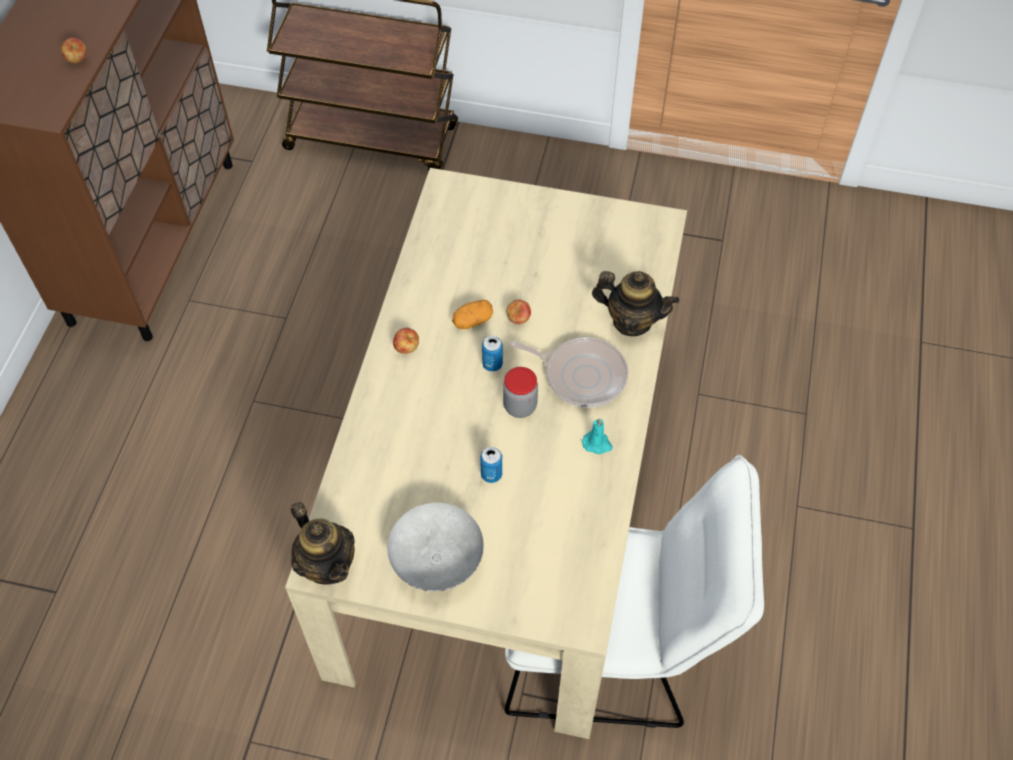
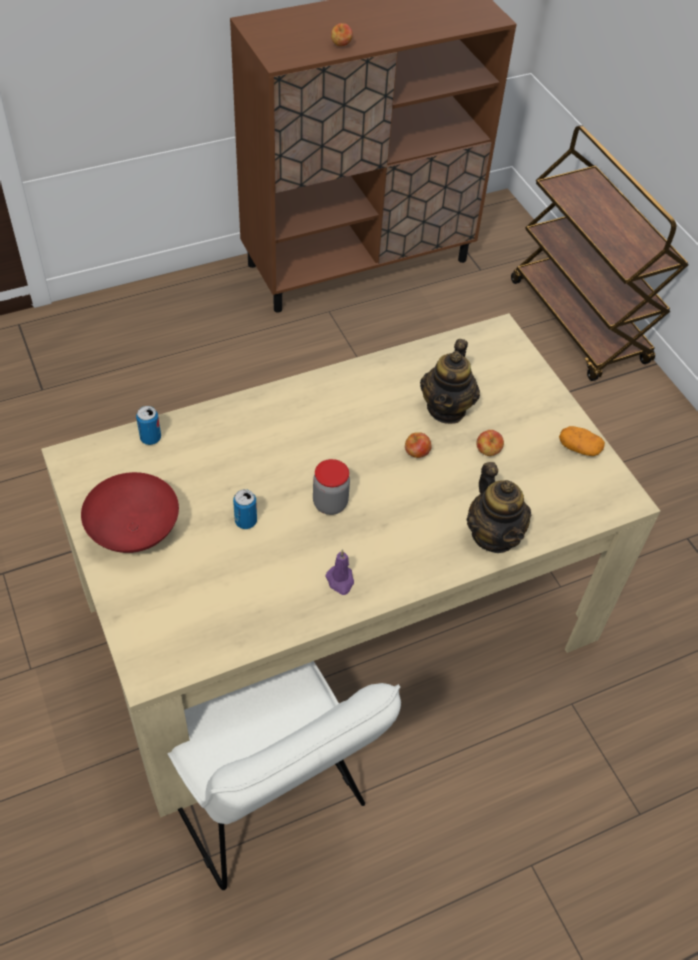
camera: 50 degrees right, 5 degrees down
teapot [291,502,355,585] -> teapot moved to [420,339,480,424]
grey bowl [387,503,484,591] -> red bowl [81,472,179,553]
apple [393,328,419,354] -> apple moved to [477,430,504,456]
potato [452,300,493,329] -> potato moved to [559,426,605,456]
can [482,336,503,372] -> can moved to [136,406,161,445]
frying pan [510,337,628,408] -> none
turquoise candle [582,418,612,454] -> purple candle [325,549,354,595]

